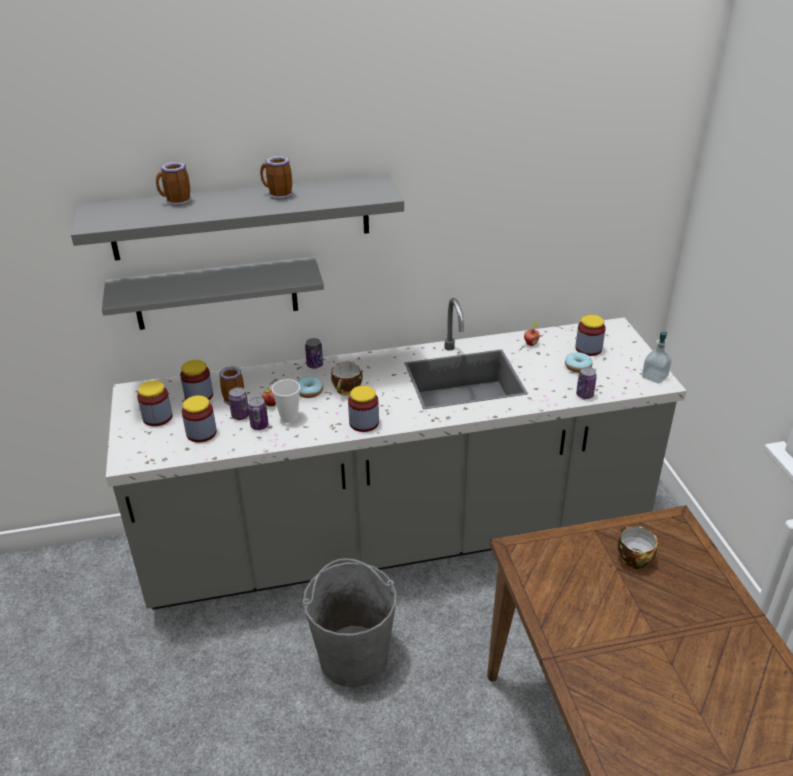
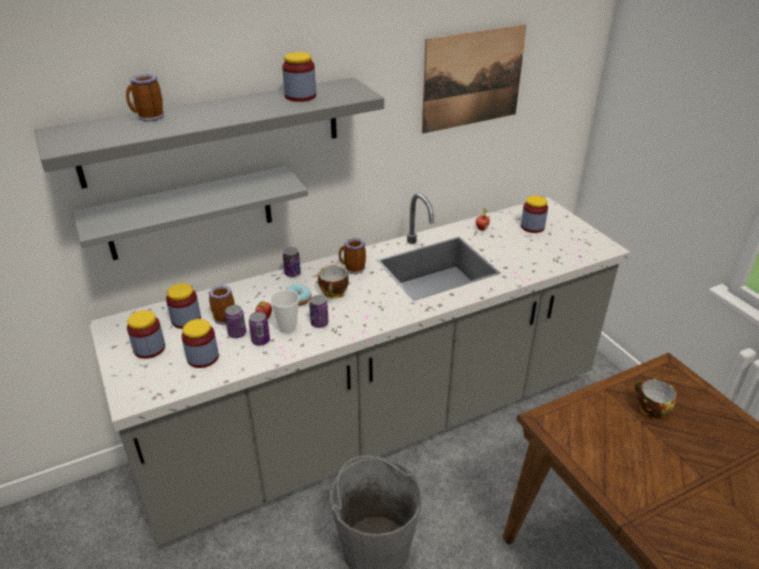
camera: 15 degrees left, 0 degrees up
mug [260,156,292,200] -> mug moved to [339,238,366,274]
jar [348,386,379,432] -> jar moved to [282,52,316,102]
donut [565,352,593,373] -> none
can [576,367,597,399] -> can moved to [309,295,329,328]
soap dispenser [642,332,672,384] -> none
none -> picture [422,24,527,134]

